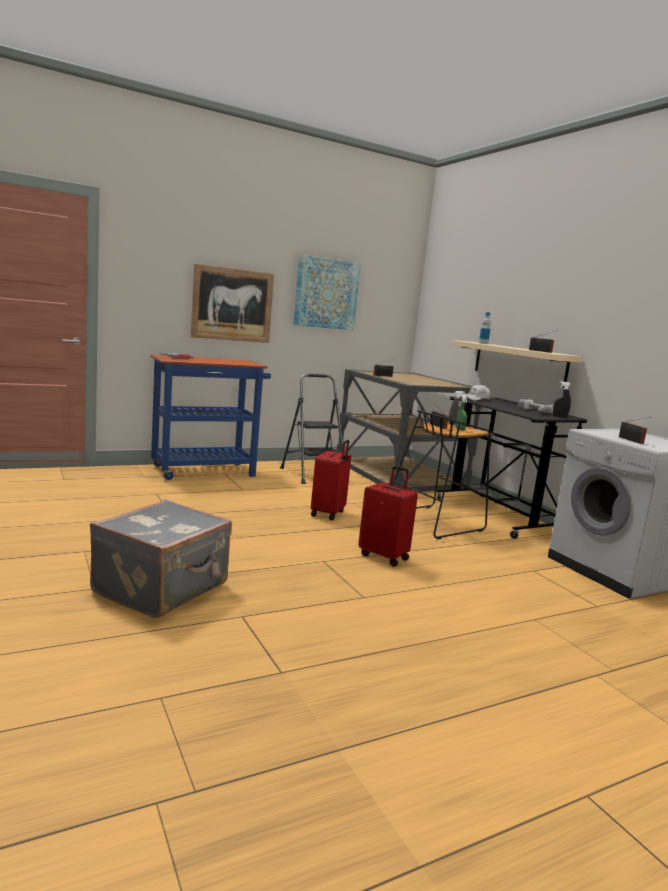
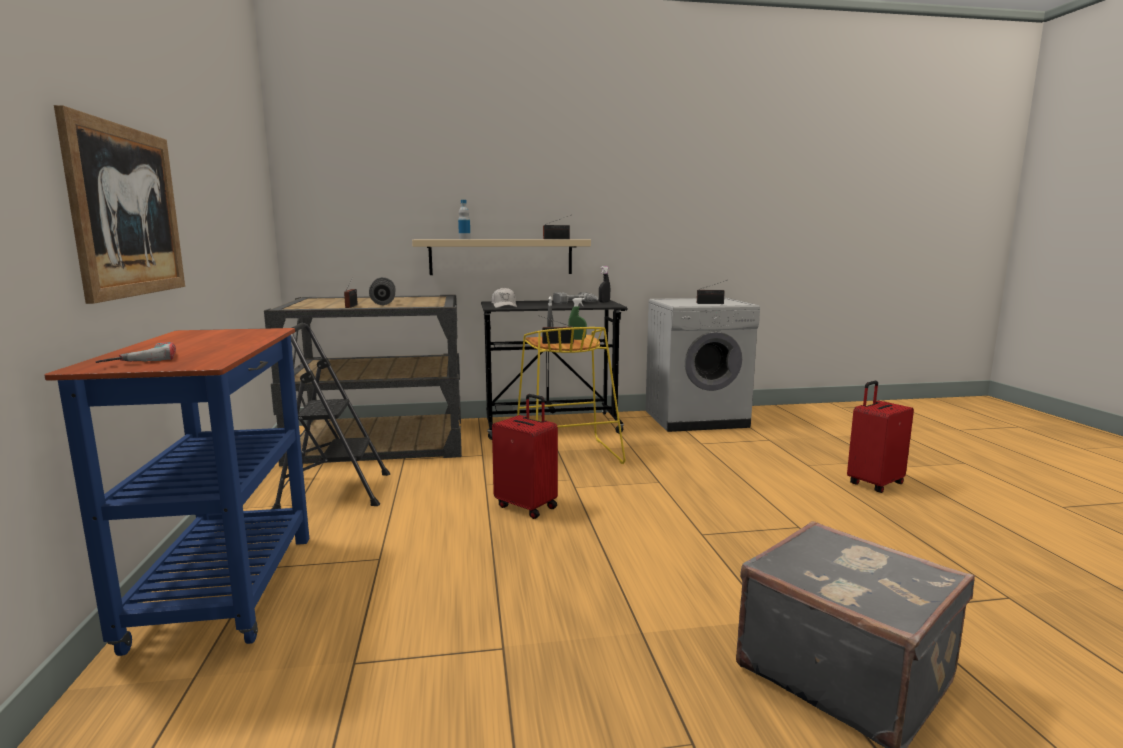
camera: 70 degrees left, 0 degrees up
picture [293,254,361,330] -> none
red suitcase [358,466,418,567] -> red suitcase moved to [847,381,914,493]
black stool [392,410,491,539] -> yellow stool [517,327,625,464]
none -> grey dumbbell [369,277,396,305]

